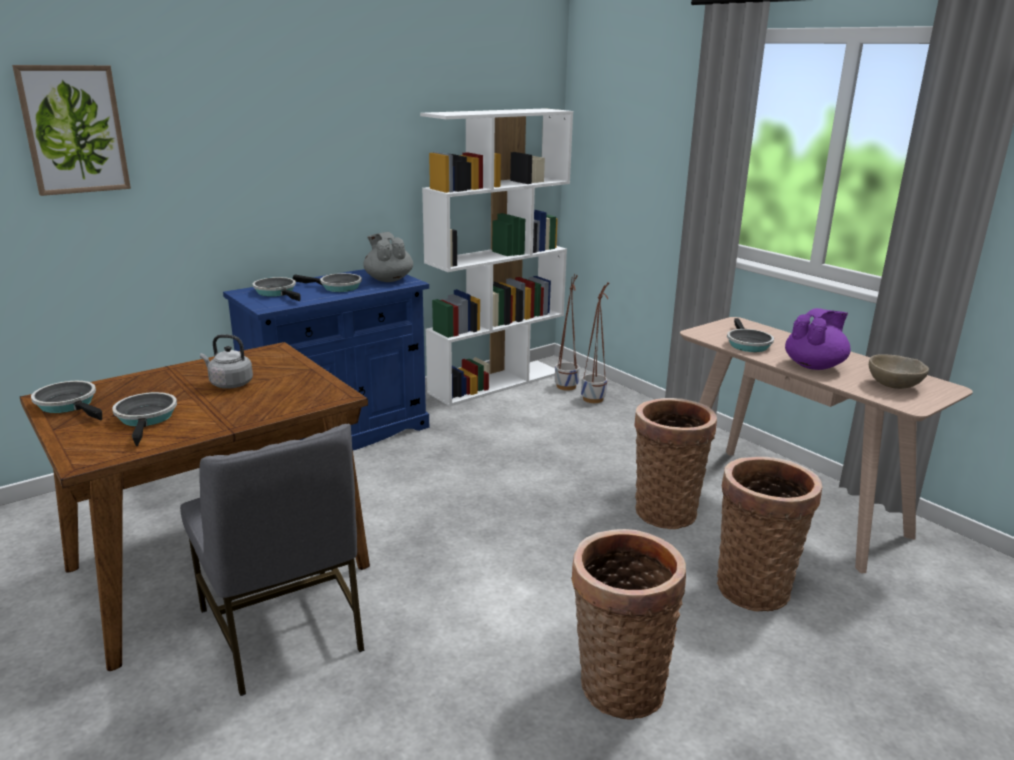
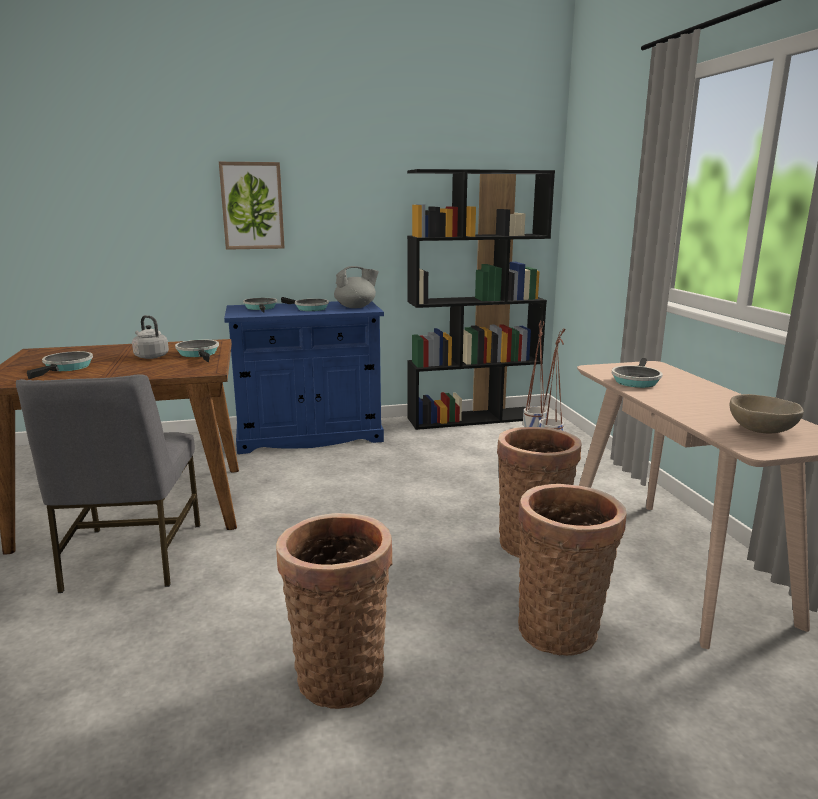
camera: 25 degrees right, 5 degrees down
picture [12,65,131,196] -> picture moved to [219,162,285,250]
frying pan [31,381,102,420] -> frying pan moved to [175,339,219,362]
grey teapot [363,232,413,282] -> grey teapot turned 75 degrees clockwise [334,266,379,308]
white bookcase [420,108,573,406] -> black bookcase [407,169,555,430]
purple teapot [785,308,851,370] -> none

